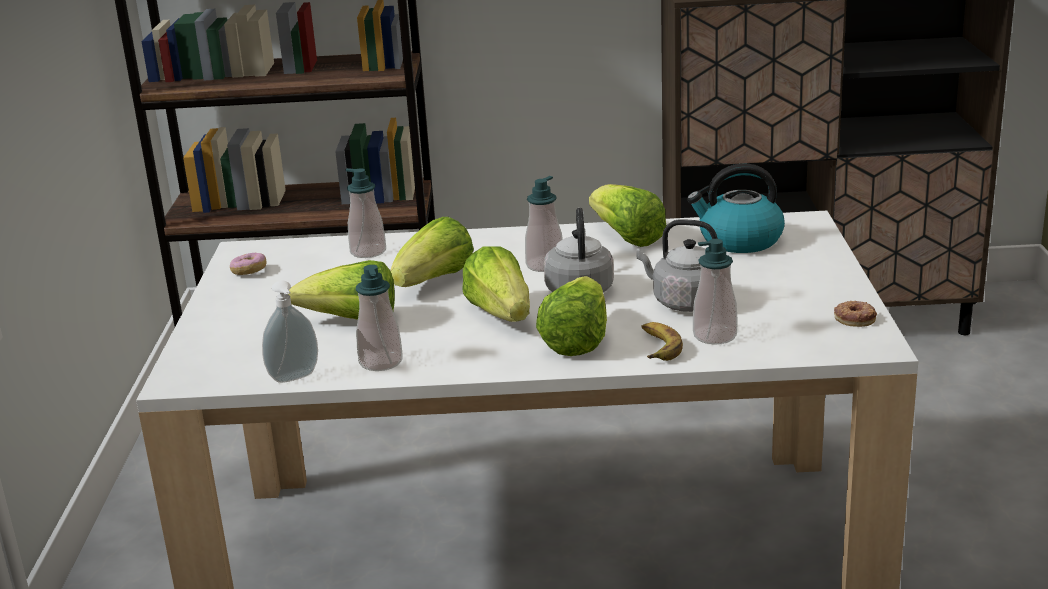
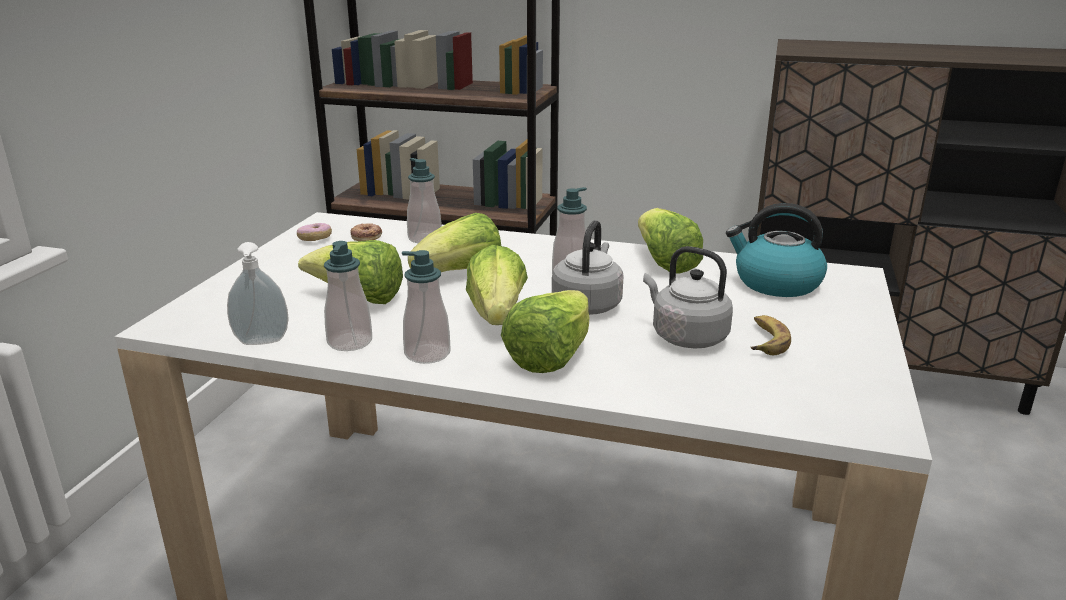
camera: 15 degrees right, 0 degrees up
banana [641,322,683,361] -> banana moved to [751,315,791,355]
soap dispenser [693,239,738,345] -> soap dispenser moved to [402,250,450,364]
donut [834,301,877,327] -> donut moved to [350,223,382,241]

